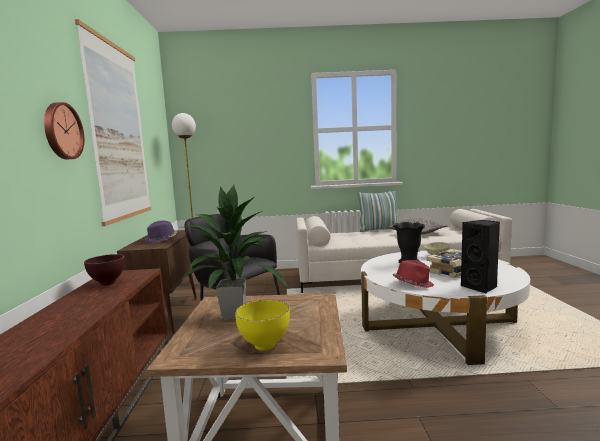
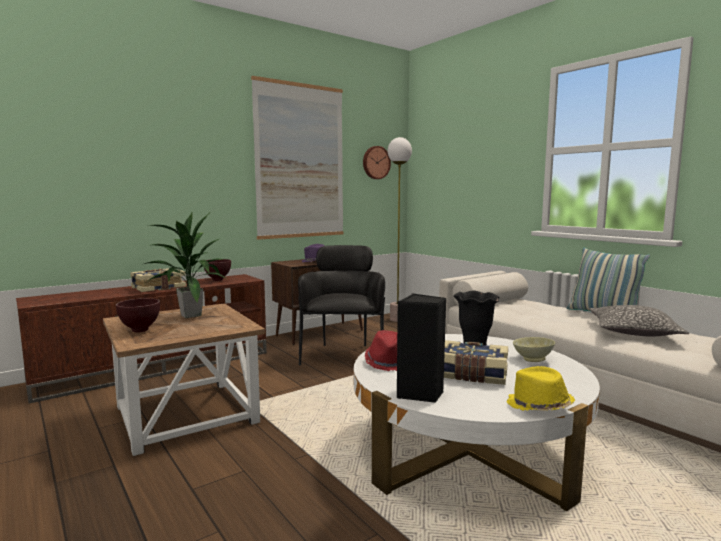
camera: 55 degrees right, 0 degrees up
wall clock [44,102,84,159] -> wall clock moved to [363,146,391,179]
yellow bowl [235,300,290,351] -> brown bowl [116,298,160,332]
none -> book [130,268,186,292]
none -> yellow hat [507,366,575,411]

